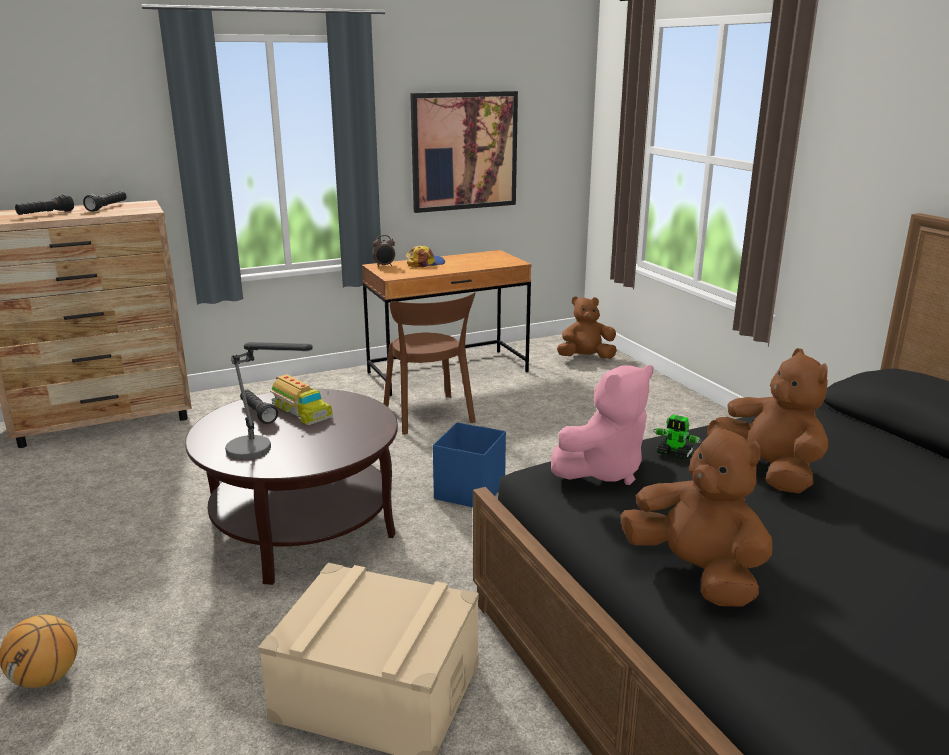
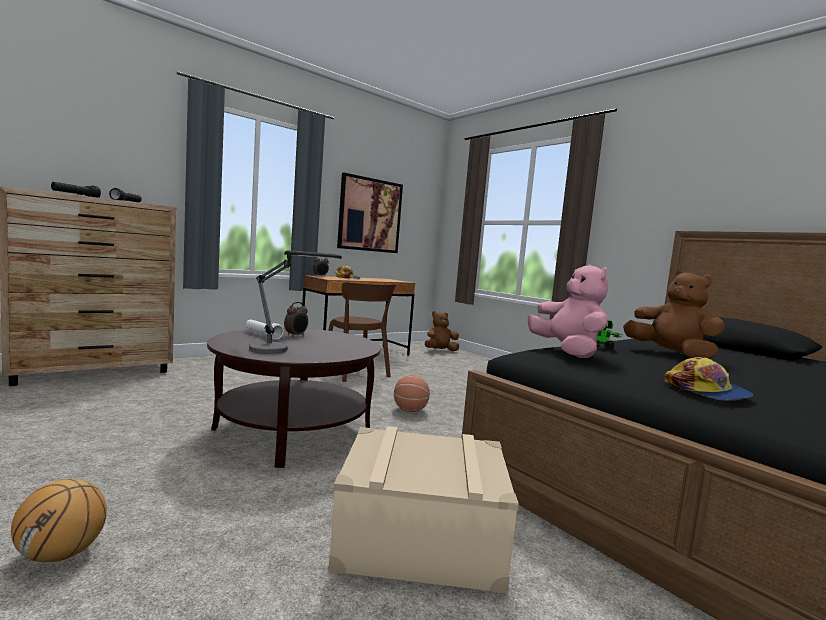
camera: 15 degrees left, 15 degrees down
black flashlight [240,390,278,424] -> white flashlight [246,319,284,340]
toy truck [270,374,333,425] -> alarm clock [284,302,308,337]
blue storage box [433,422,506,507] -> basketball [394,375,430,412]
pink plush toy [551,365,654,485] -> pink plush toy turned 60 degrees counterclockwise [528,264,608,358]
brown plush toy [620,420,773,607] -> cap [664,357,753,401]

